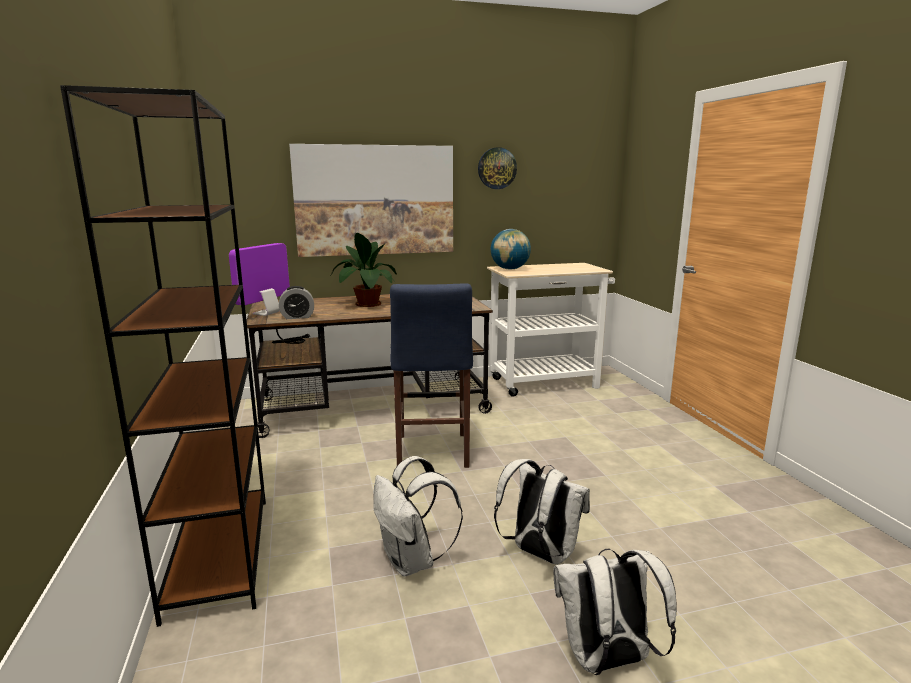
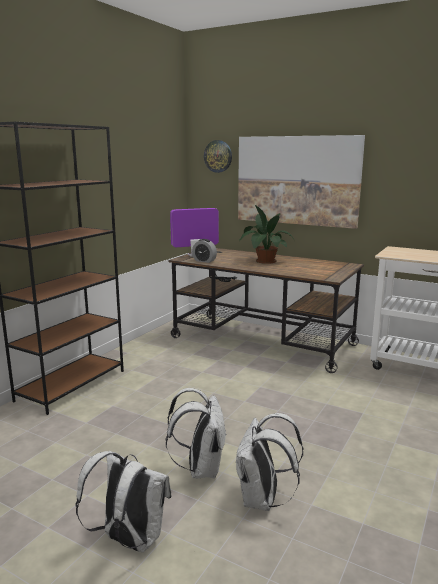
camera: 45 degrees right, 0 degrees up
white backpack [373,456,463,577] -> white backpack moved to [235,413,304,511]
blue stool [390,283,473,468] -> none
wall clock [478,147,517,189] -> wall clock moved to [204,140,232,173]
globe [490,229,531,270] -> none

